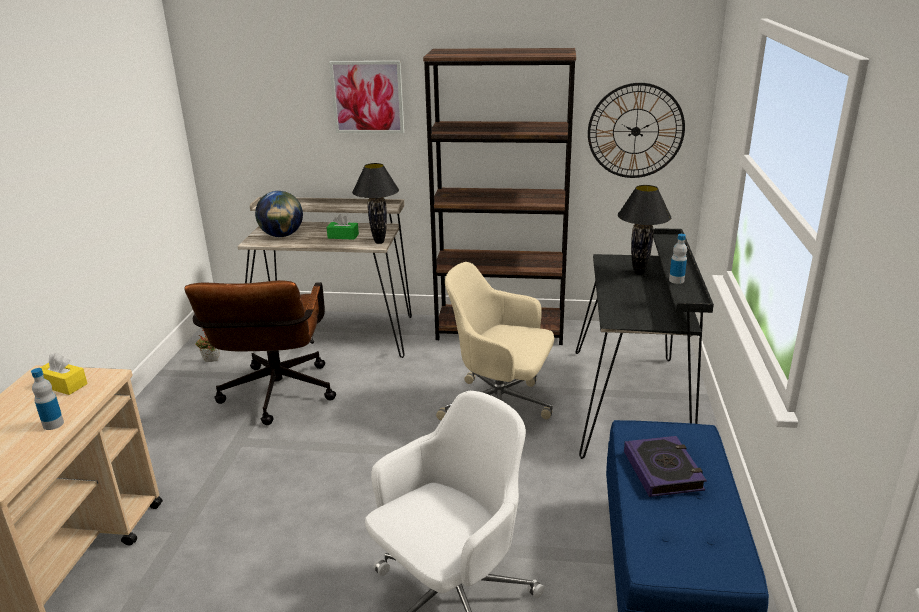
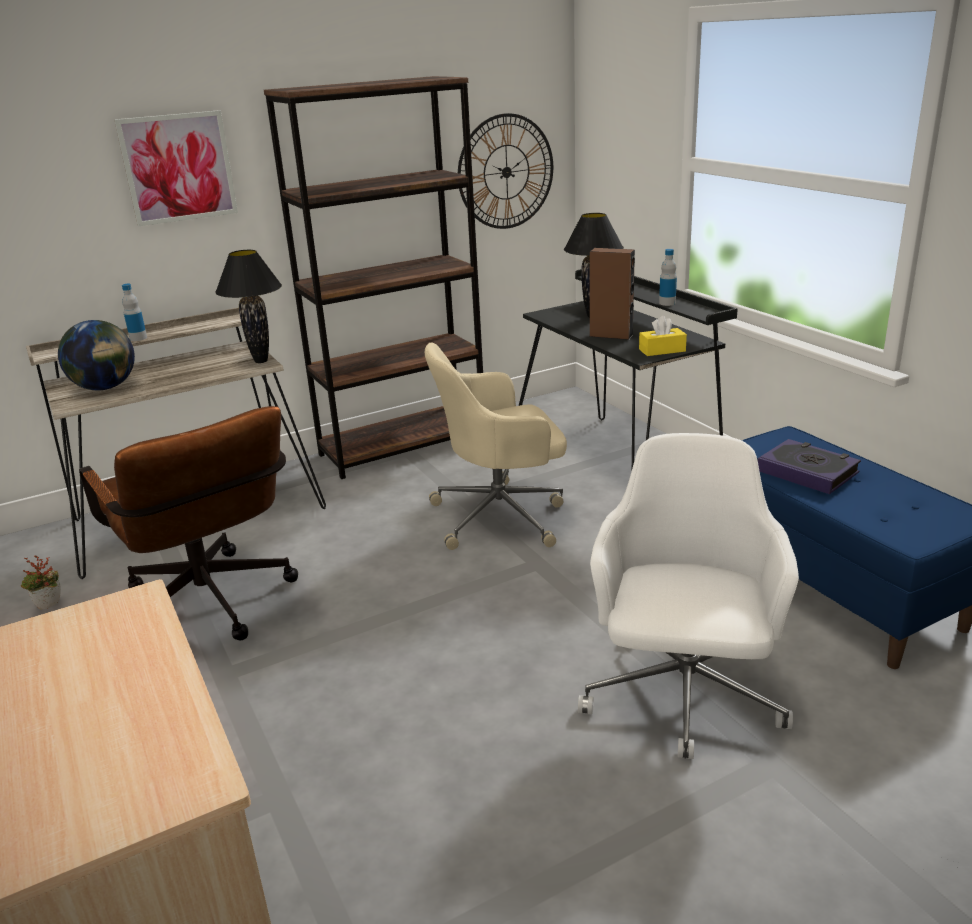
camera: 35 degrees left, 0 degrees up
bottle [31,368,64,430] -> bottle moved to [122,284,147,341]
yellow tissue box [40,353,88,395] -> yellow tissue box moved to [639,316,687,356]
green tissue box [327,214,359,240] -> none
none -> brown speaker [589,248,635,340]

